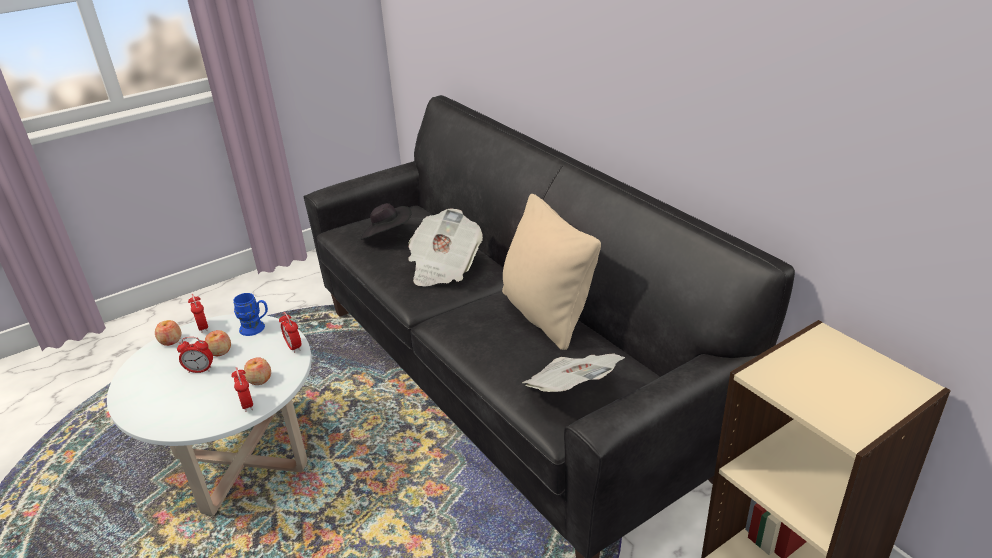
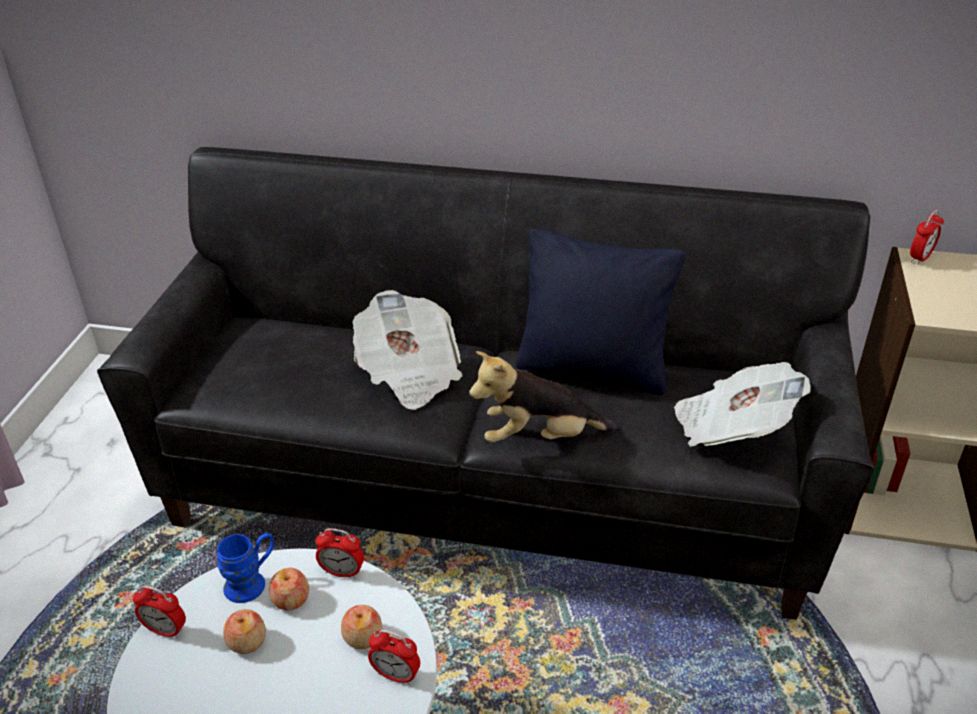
camera: 45 degrees left, 5 degrees up
apple [155,320,181,346] -> apple moved to [269,568,309,610]
alarm clock [177,337,213,373] -> alarm clock moved to [910,210,944,265]
black hat [360,203,412,240] -> none
beige pillow [502,194,601,350] -> black pillow [515,228,686,395]
none -> plush toy [469,351,617,443]

